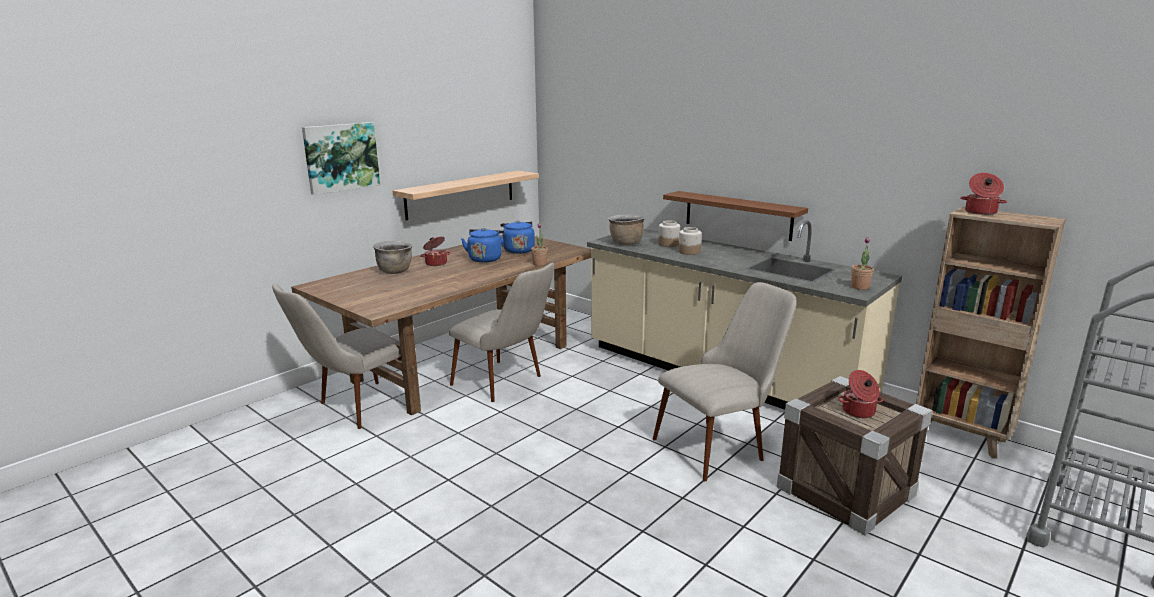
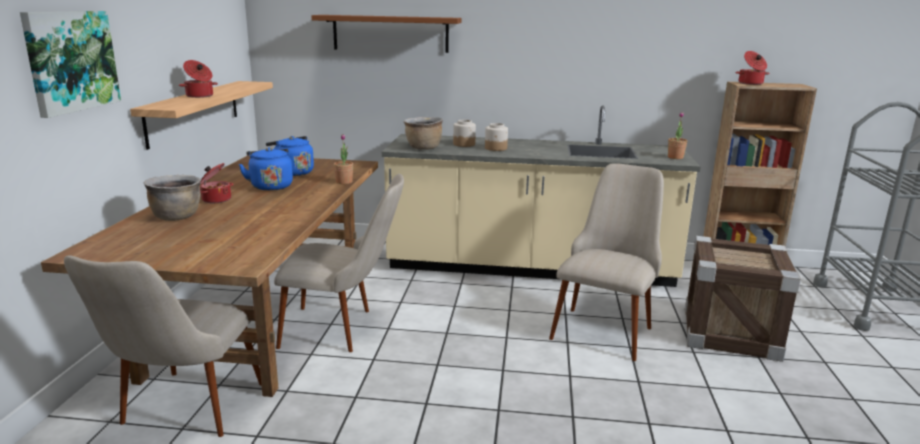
camera: 35 degrees left, 0 degrees up
brown shelf [663,191,808,241] -> brown shelf moved to [311,15,461,53]
cooking pot [838,370,883,418] -> cooking pot moved to [179,60,218,98]

